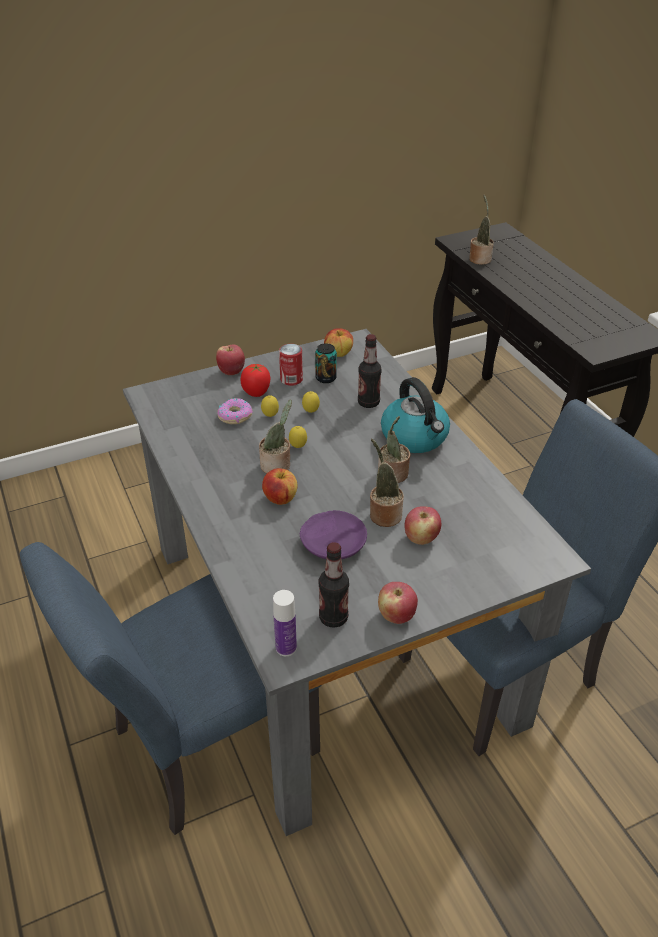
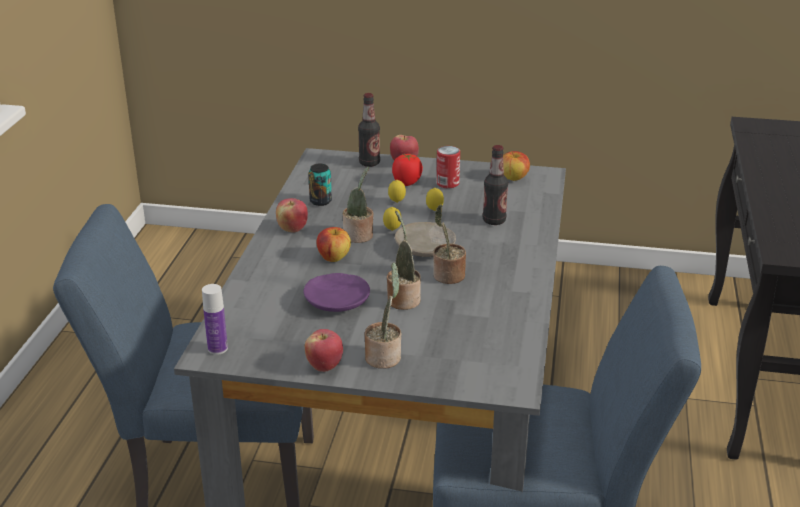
camera: 35 degrees right, 10 degrees down
donut [217,398,253,424] -> none
can [315,343,337,383] -> can moved to [308,164,332,206]
bottle [319,542,349,628] -> bottle moved to [358,93,380,167]
kettle [381,377,450,453] -> none
apple [404,506,441,545] -> apple moved to [276,198,308,232]
potted plant [469,195,494,265] -> potted plant moved to [365,262,401,369]
none -> beige plate [395,222,456,257]

